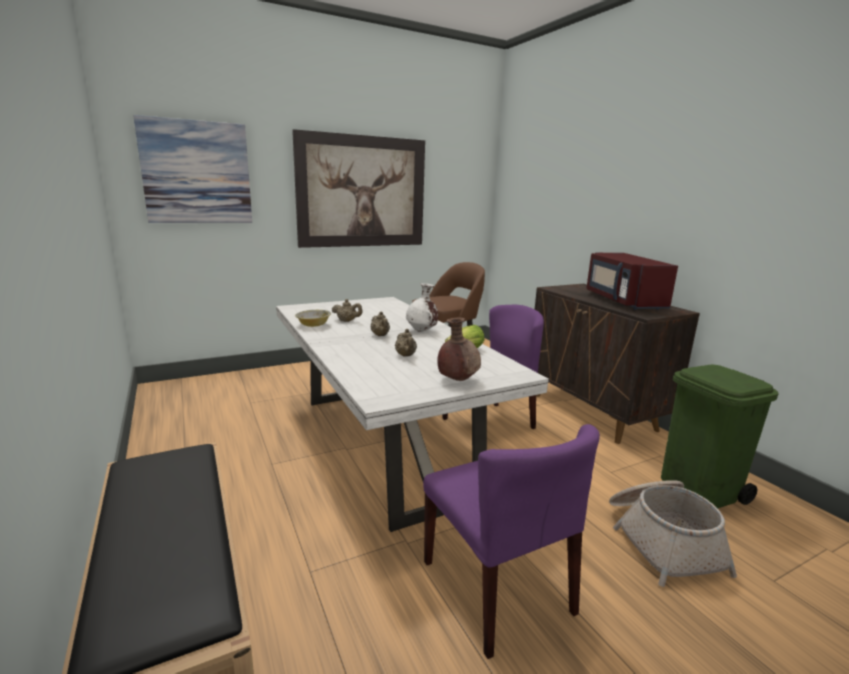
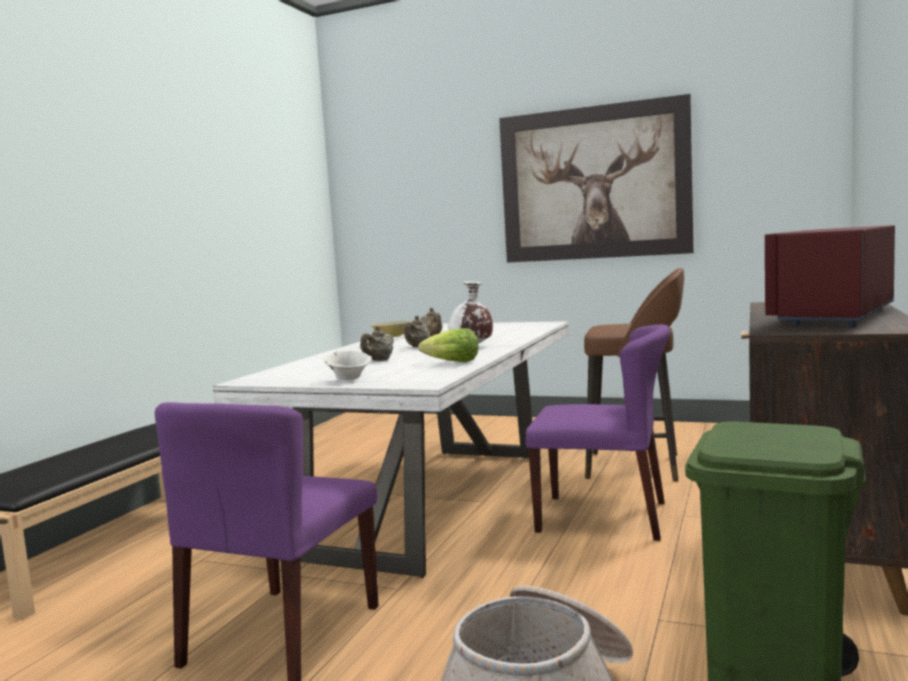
camera: 50 degrees right, 10 degrees down
picture [133,115,252,223] -> none
brown vase [437,318,481,381] -> white bowl [323,350,372,380]

